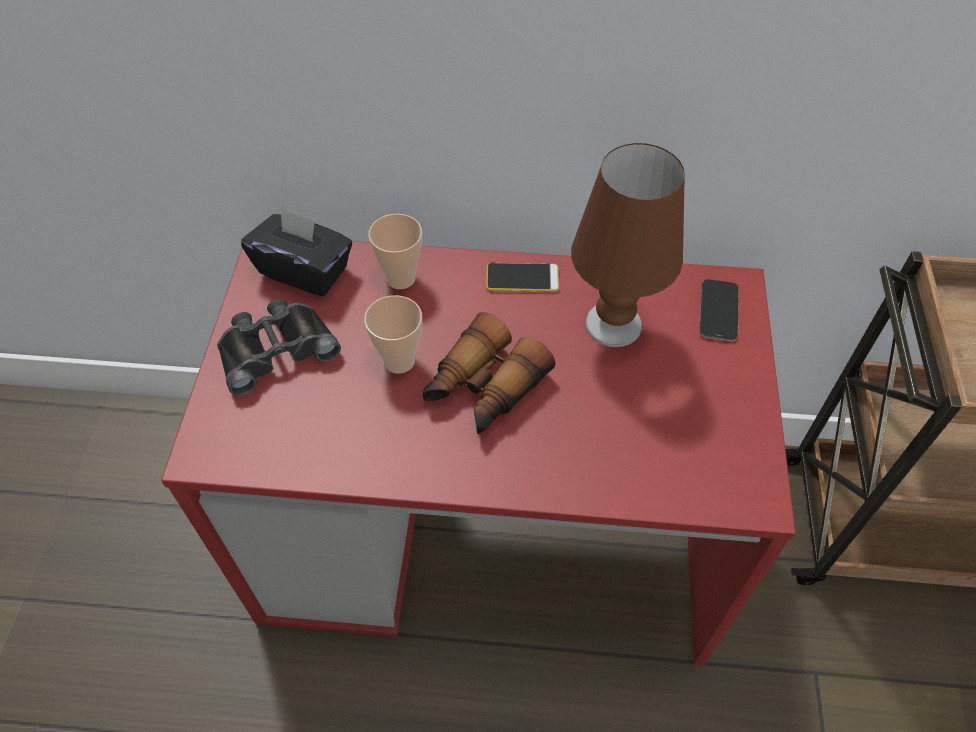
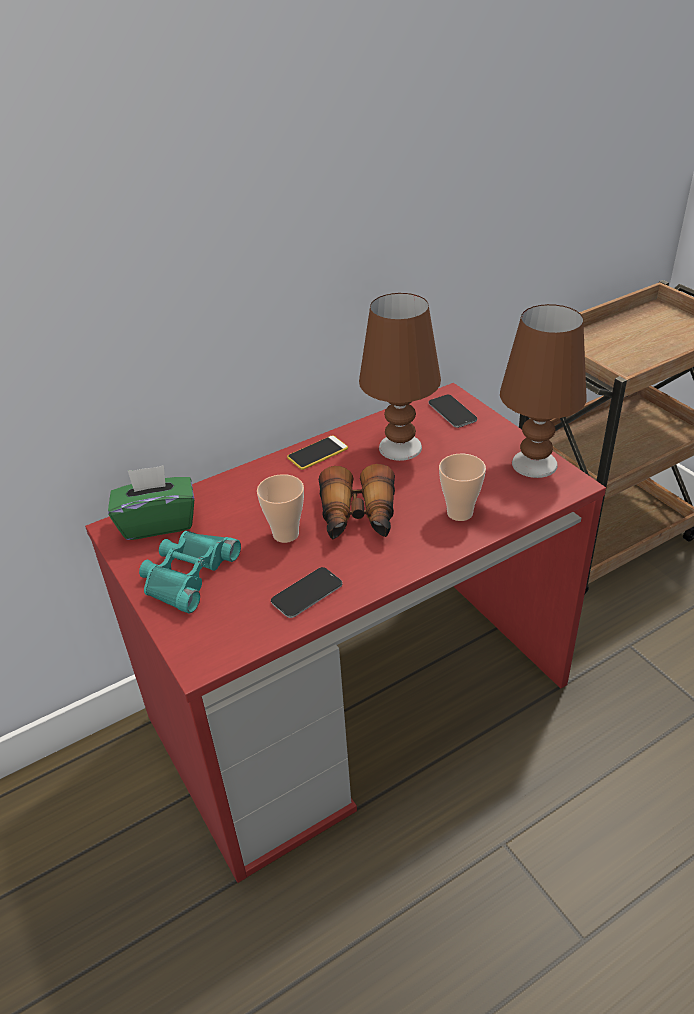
camera: 35 degrees left, 15 degrees down
black binoculars [217,299,341,396] -> turquoise binoculars [139,531,241,613]
black tissue box [241,206,352,297] -> green tissue box [108,465,194,540]
cup [368,214,422,289] -> cup moved to [439,454,486,521]
none -> phone [271,567,343,618]
none -> brown table lamp [500,304,587,478]

